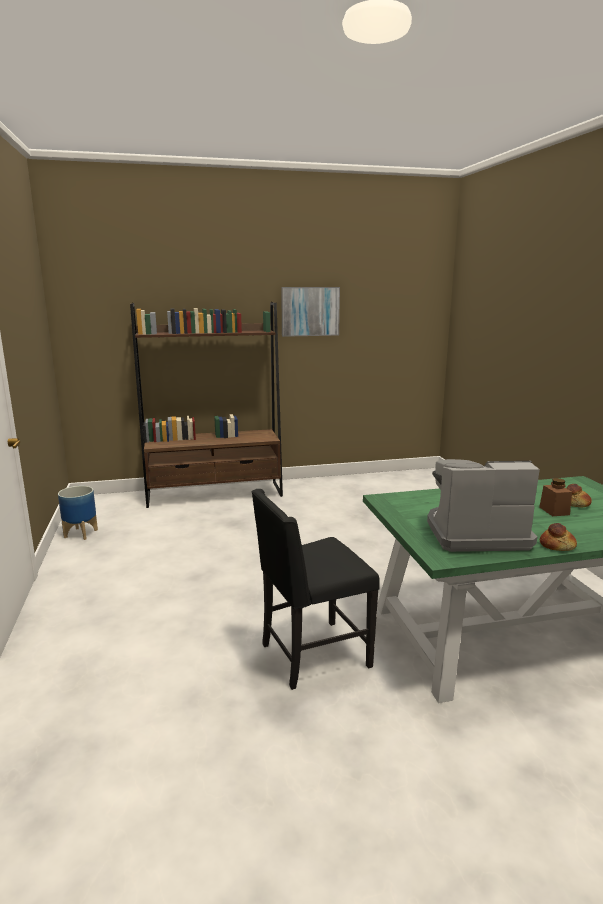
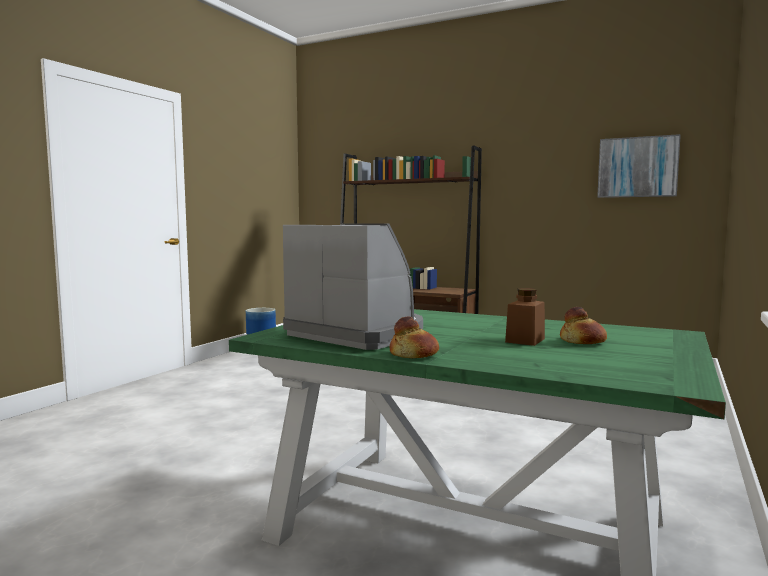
camera: 40 degrees right, 10 degrees down
black chair [251,489,380,690] -> none
picture [281,287,340,337] -> picture moved to [597,134,681,198]

